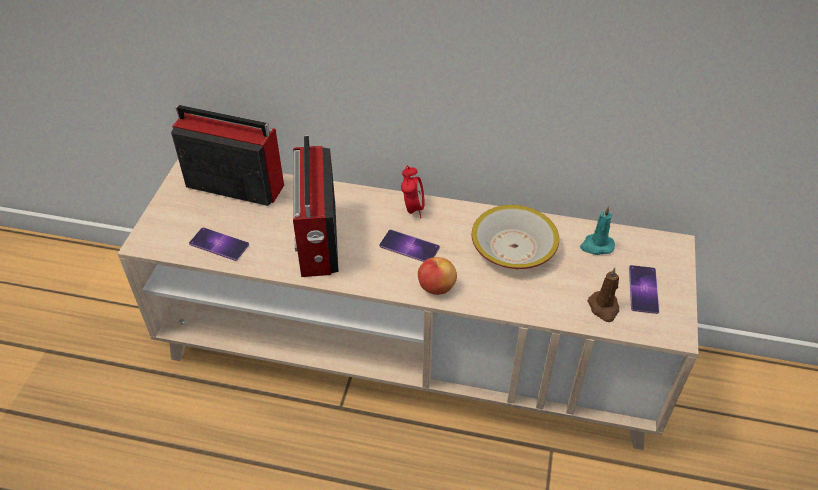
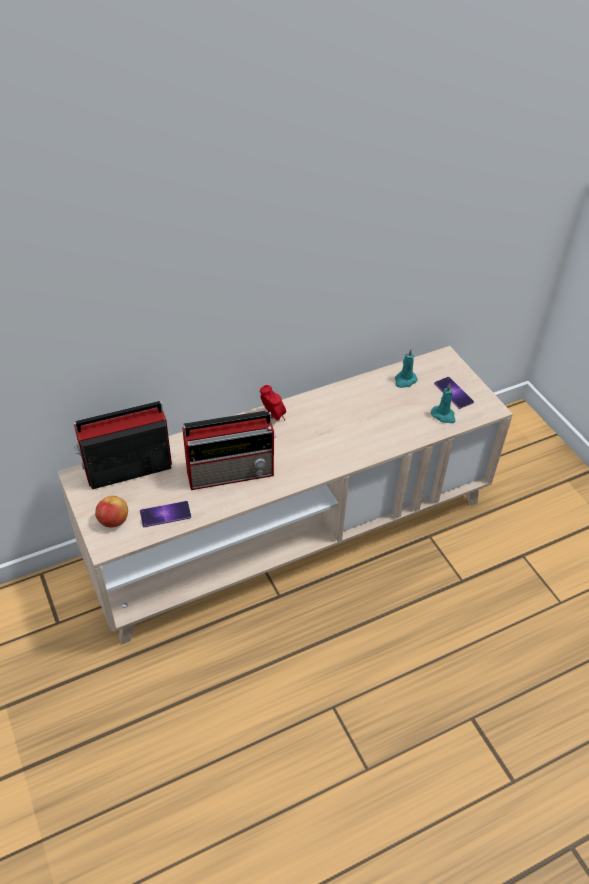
camera: 40 degrees left, 0 degrees up
radio [293,135,339,277] -> radio turned 60 degrees counterclockwise [182,411,276,490]
phone [379,229,440,262] -> none
apple [418,257,457,295] -> apple moved to [95,496,128,527]
bowl [471,205,559,269] -> none
brown candle [587,267,619,322] -> turquoise candle [431,384,455,423]

